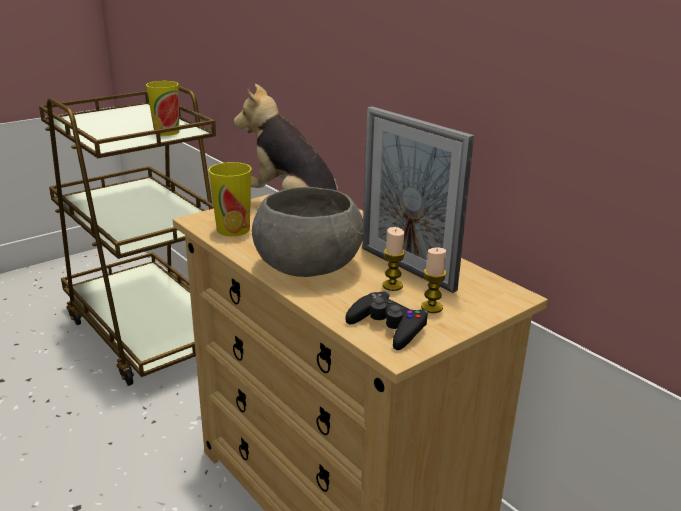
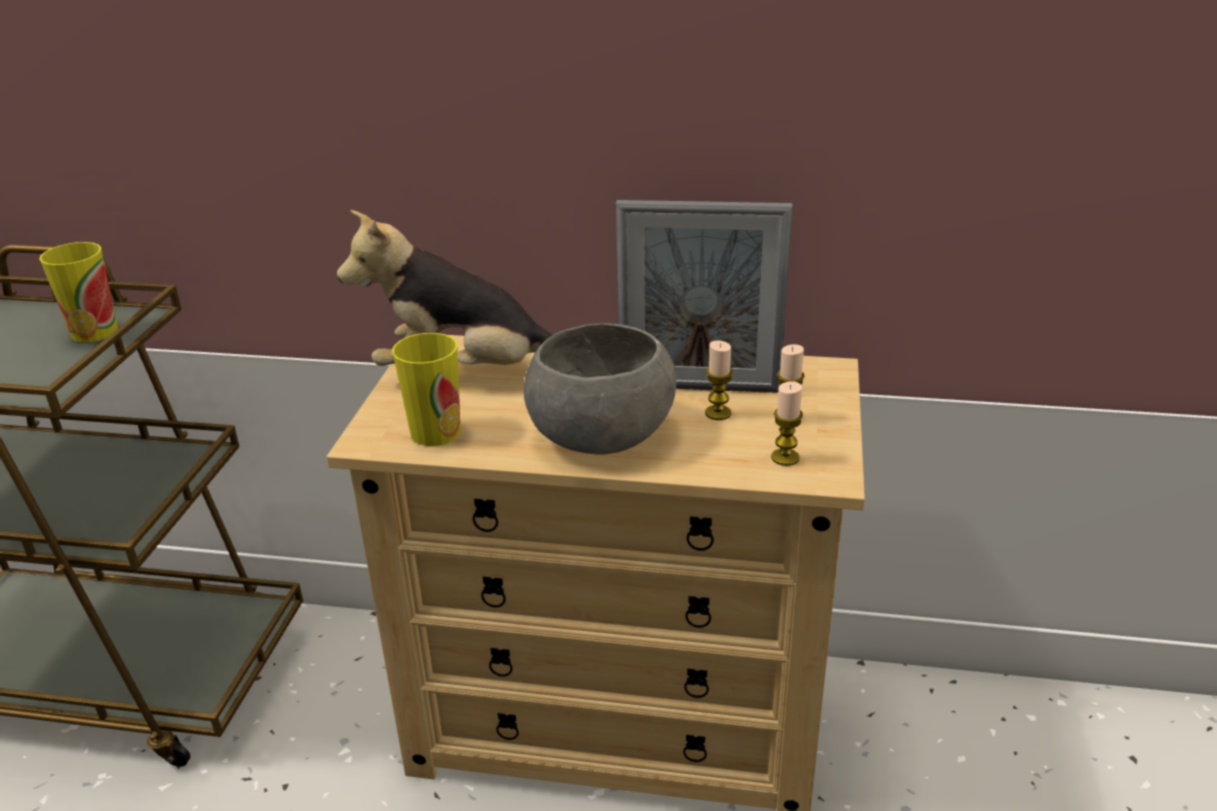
camera: 40 degrees left, 5 degrees up
black game controller [345,291,428,350] -> candle [771,381,803,466]

